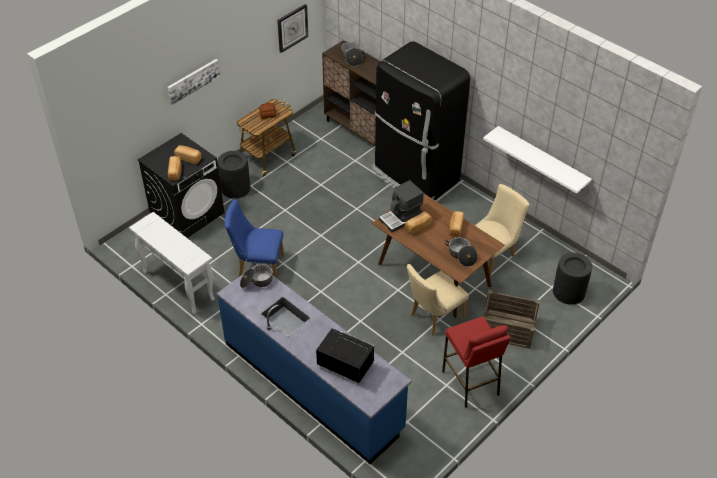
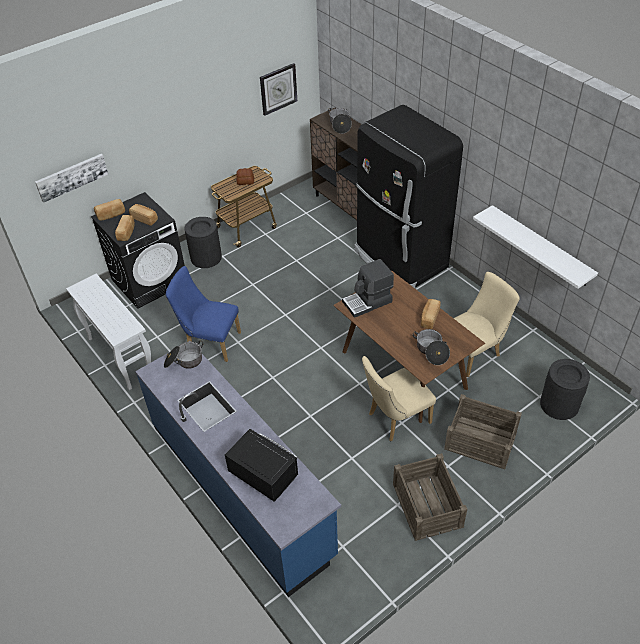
camera: 10 degrees right, 0 degrees up
picture [167,59,220,105] -> picture moved to [35,154,108,203]
bread [405,212,432,234] -> bread moved to [94,199,125,221]
red stool [442,316,511,408] -> crate [393,453,467,541]

